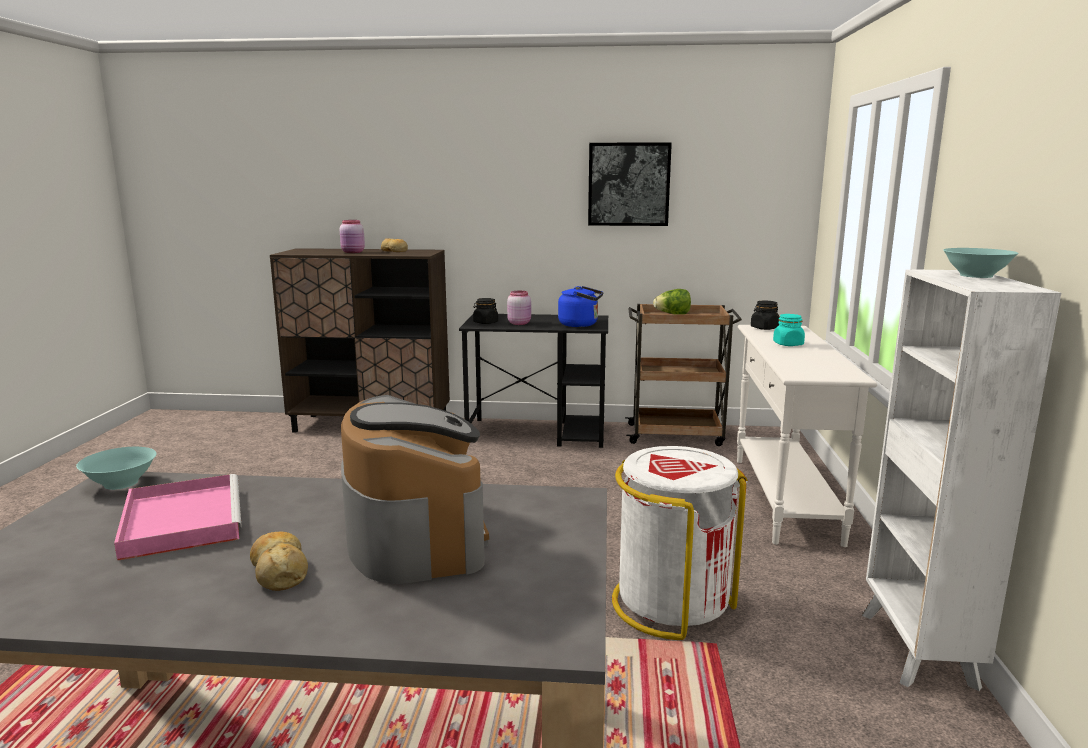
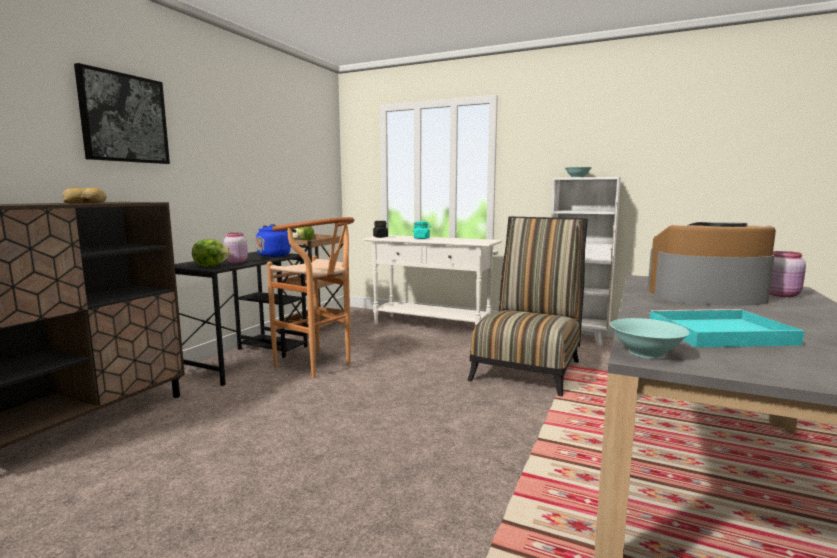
camera: 70 degrees left, 5 degrees down
pink tray [114,474,242,561] -> turquoise tray [649,309,804,347]
bread [250,532,308,591] -> none
pink jar [340,220,365,253] -> pink jar moved to [769,251,806,297]
black jar [473,298,498,324] -> lettuce [192,239,231,267]
picture [588,142,672,226] -> picture moved to [74,63,170,164]
white trash can [612,446,748,640] -> chair [467,216,588,396]
none -> brown stool [267,217,354,378]

